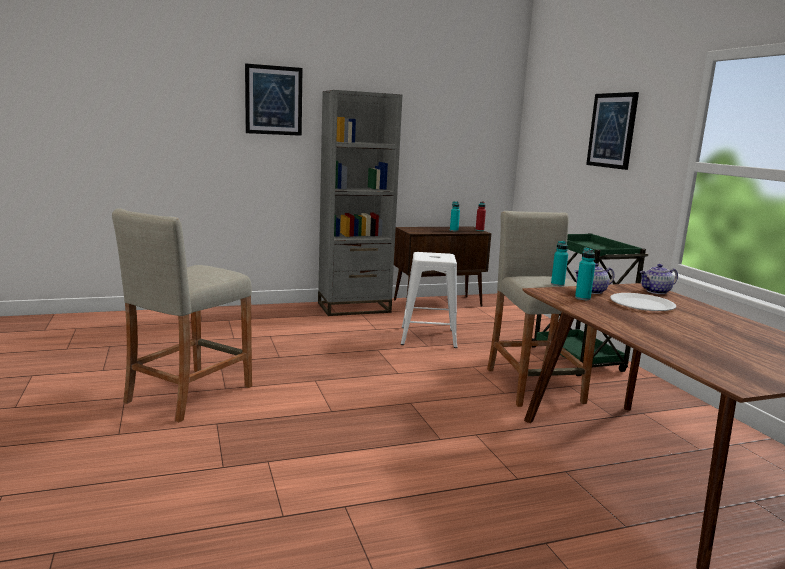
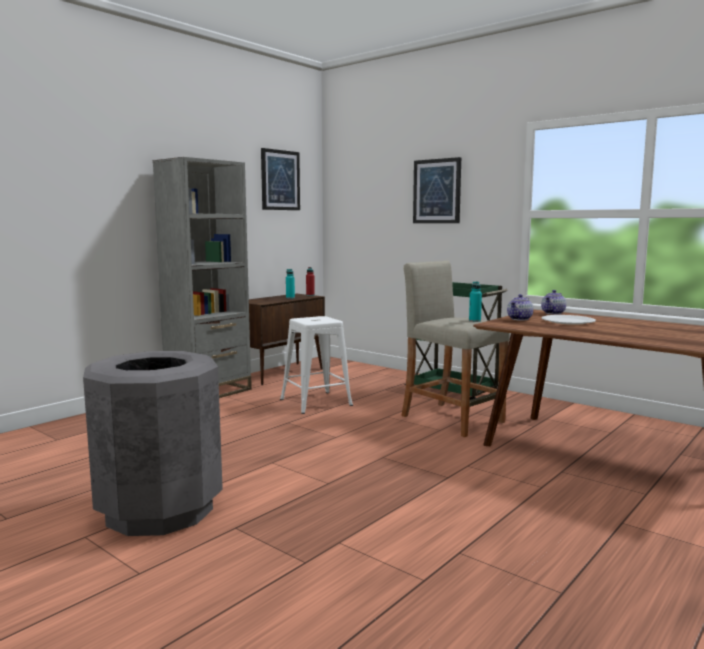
camera: 30 degrees left, 5 degrees down
beige stool [112,208,252,422] -> grey trash can [83,351,223,536]
picture [245,63,302,136] -> picture moved to [261,148,300,210]
turquoise bottle [575,248,595,300] -> none

